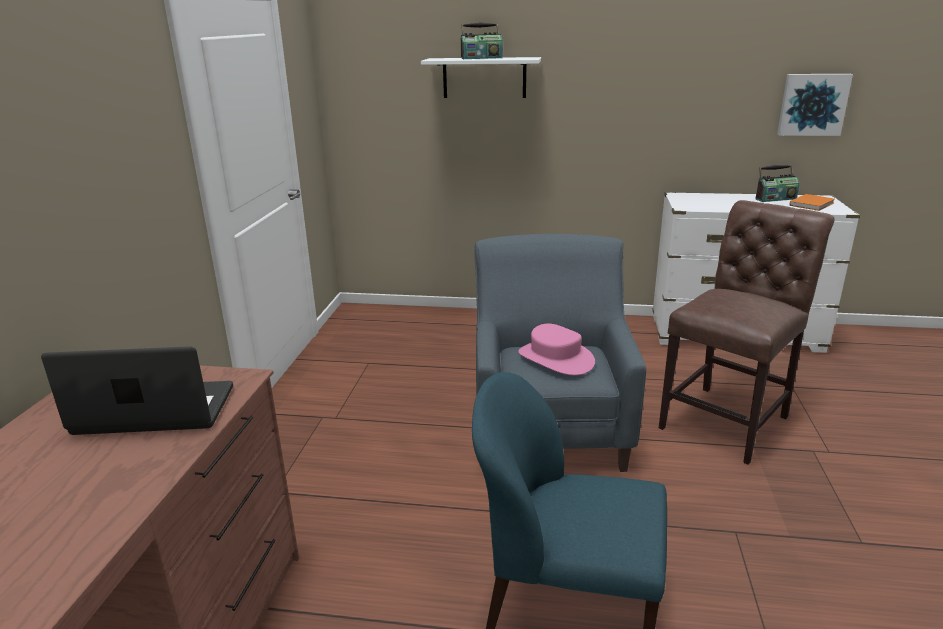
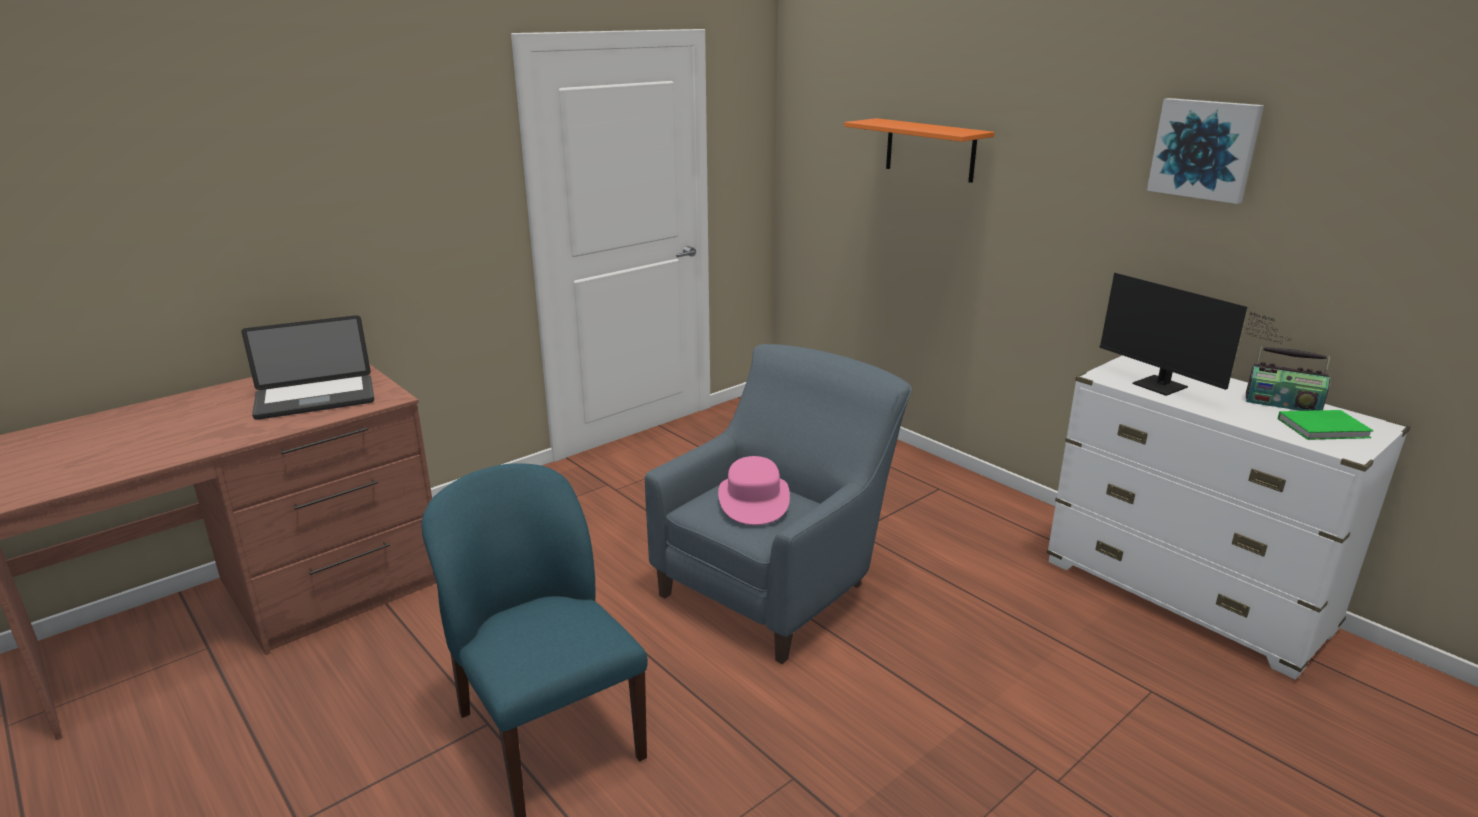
camera: 40 degrees right, 0 degrees up
laptop [41,346,233,435] -> laptop turned 120 degrees clockwise [241,315,374,420]
white shelf [421,57,541,98] -> orange shelf [844,118,995,183]
radio [461,23,503,59] -> none
brown chair [659,200,834,465] -> none
picture [777,74,853,136] -> picture moved to [1147,98,1264,204]
orange book [789,194,835,211] -> green book [1278,410,1374,440]
none -> monitor [1099,273,1293,396]

